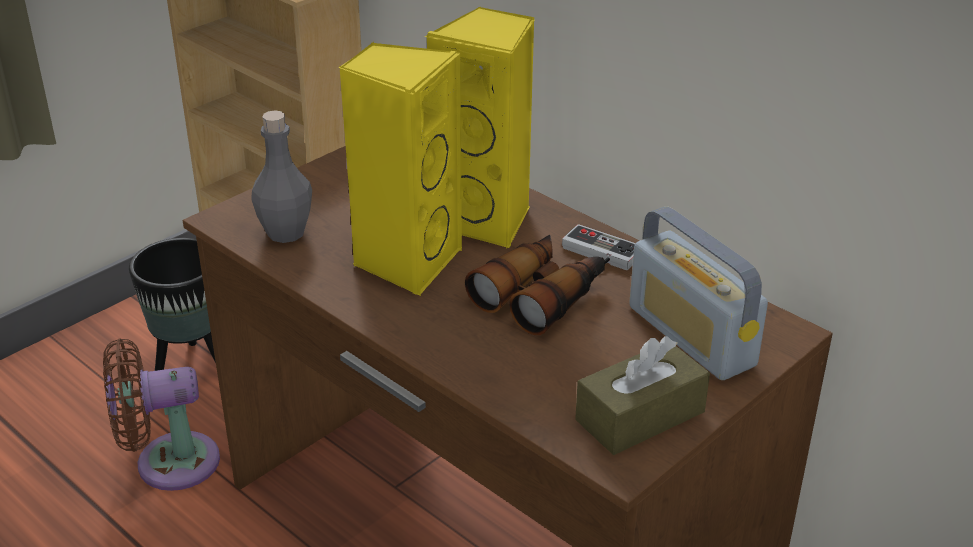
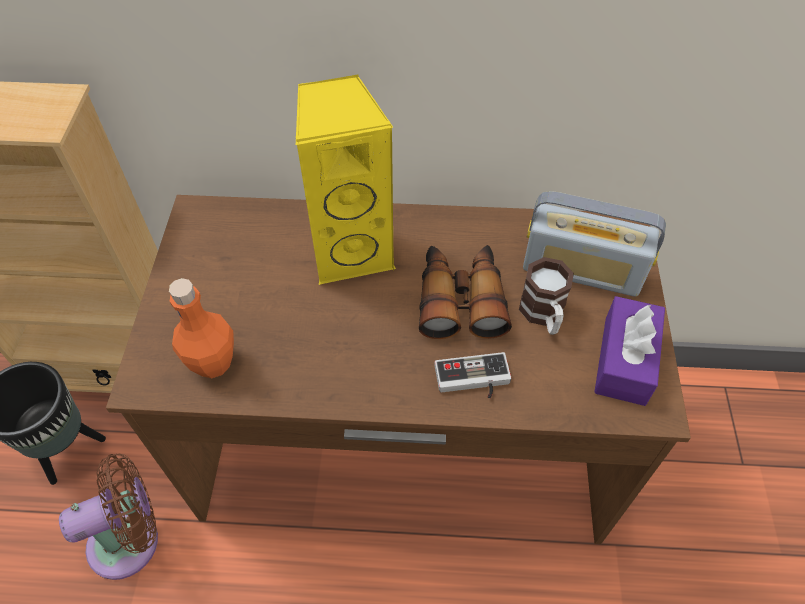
camera: 40 degrees left, 20 degrees up
brown fan [103,338,220,491] -> brown fan turned 150 degrees counterclockwise [59,454,158,580]
grey bottle [251,110,312,243] -> orange bottle [169,278,234,378]
yellow speaker [339,42,462,296] -> none
game controller [562,224,635,270] -> game controller moved to [434,352,511,399]
brown tissue box [575,336,710,455] -> purple tissue box [594,296,665,406]
none -> mug [519,257,574,335]

